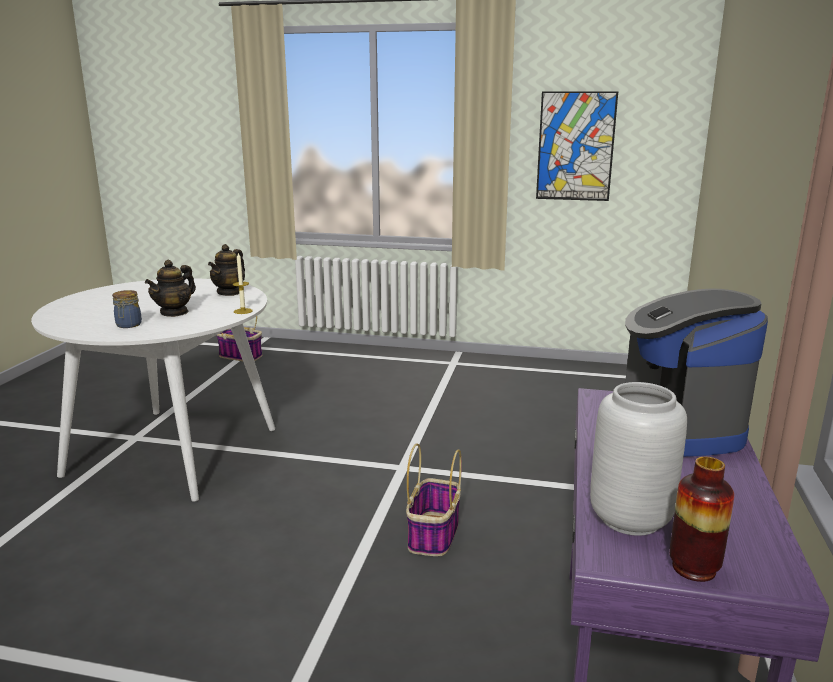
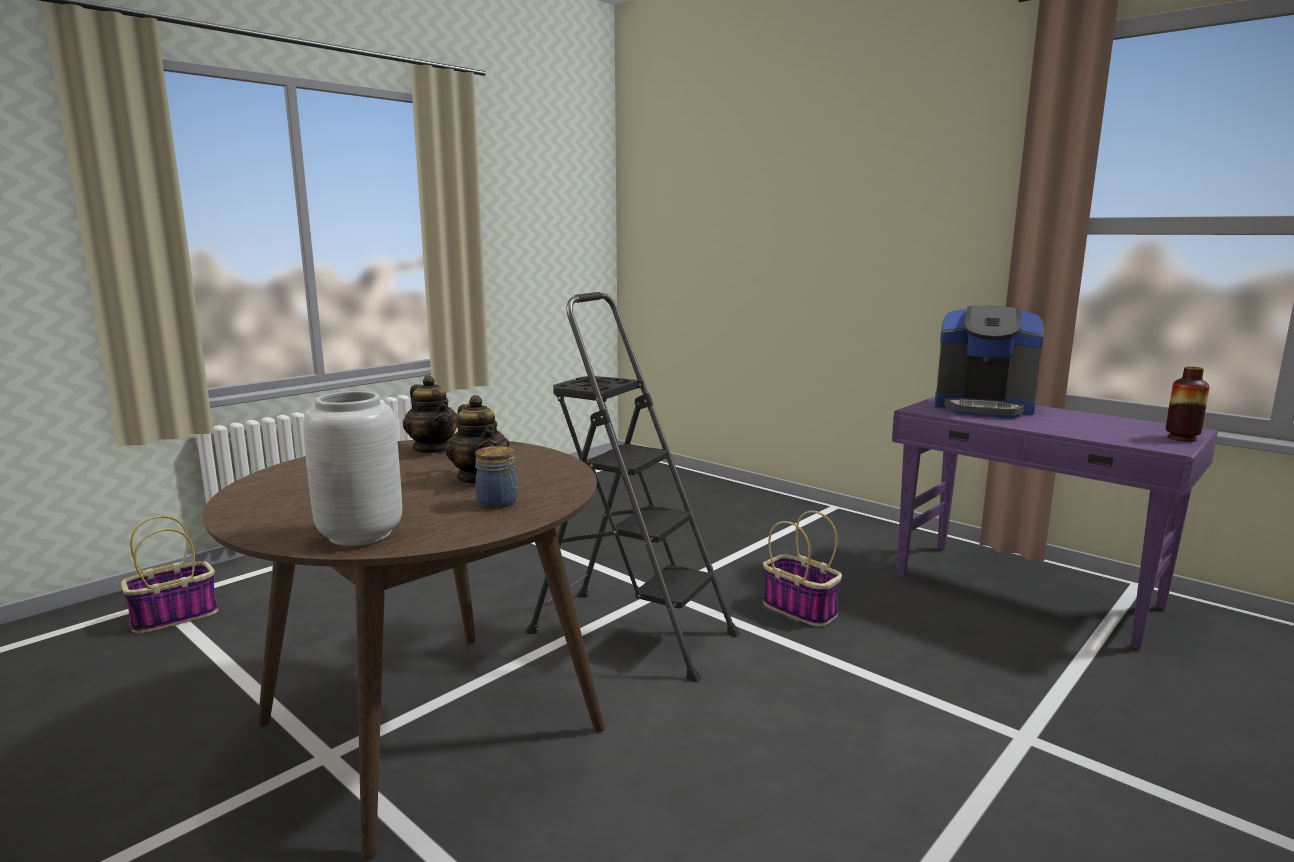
camera: 60 degrees left, 5 degrees down
white dining table [31,278,275,502] -> brown dining table [202,439,605,860]
candle [233,253,253,314] -> none
picture [536,91,618,201] -> none
grey vase [590,382,687,536] -> grey vase moved to [303,391,402,546]
none -> step ladder [525,292,740,682]

